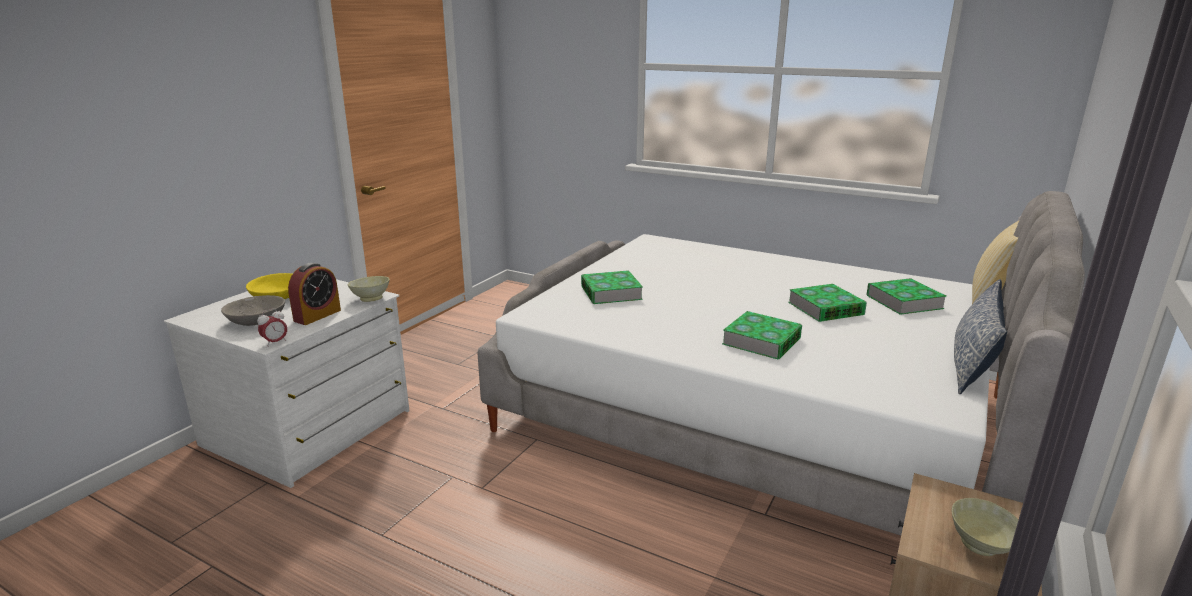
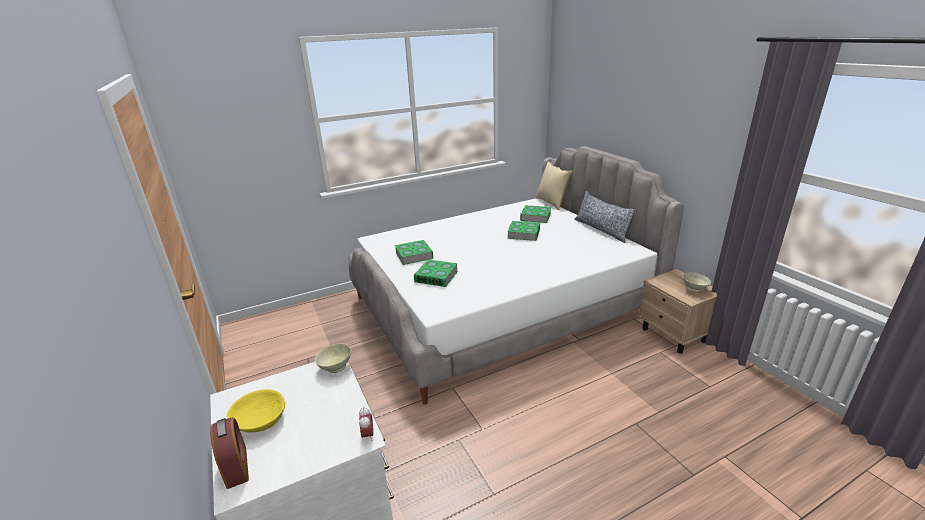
camera: 55 degrees left, 5 degrees up
grey bowl [221,295,285,326] -> none
alarm clock [288,263,341,325] -> alarm clock moved to [210,417,249,489]
book [722,311,802,359] -> book moved to [395,240,433,265]

